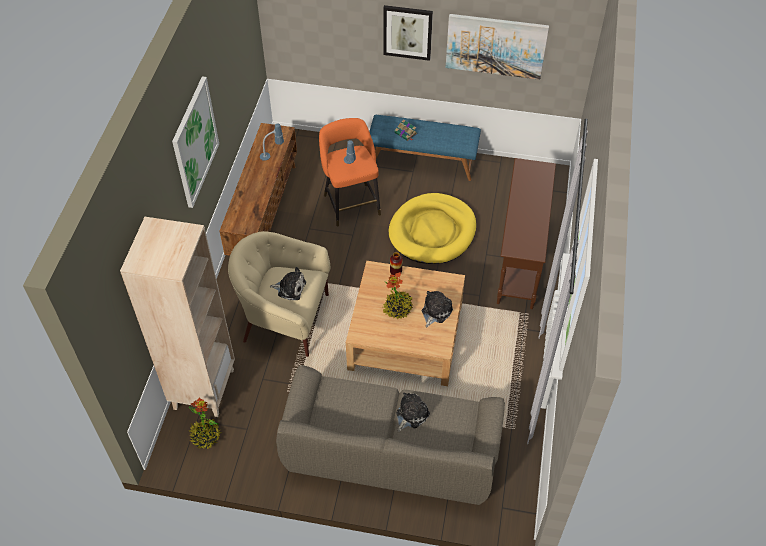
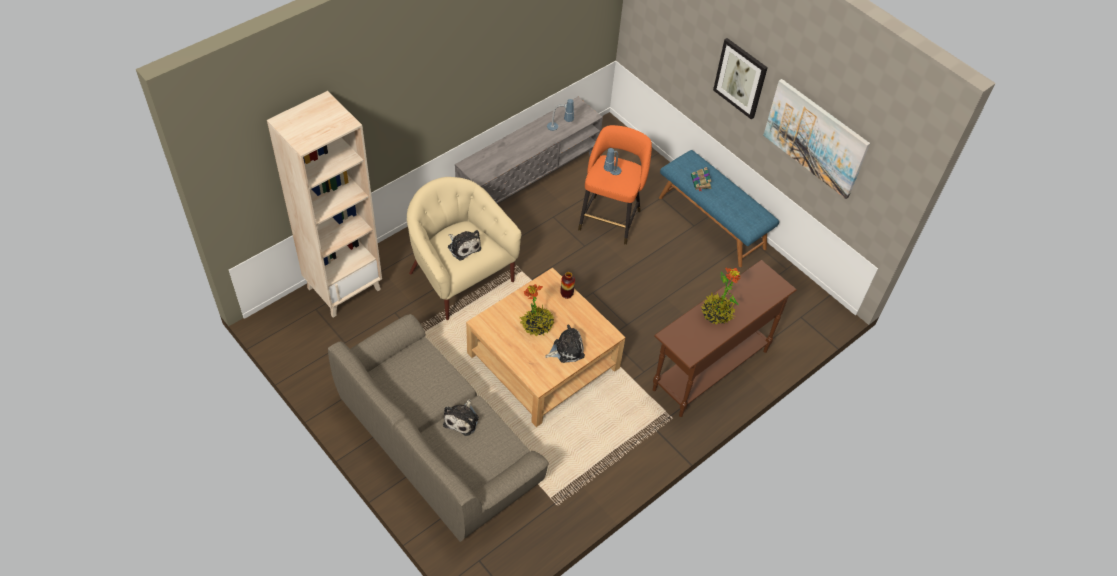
camera: 35 degrees right, 0 degrees up
picture [172,76,219,208] -> none
potted plant [189,398,221,449] -> potted plant moved to [701,267,740,324]
brown tv stand [220,123,297,256] -> grey tv stand [455,97,603,203]
yellow dog bed [389,193,476,264] -> none
plush toy [396,393,430,432] -> plush toy turned 120 degrees clockwise [443,400,479,436]

